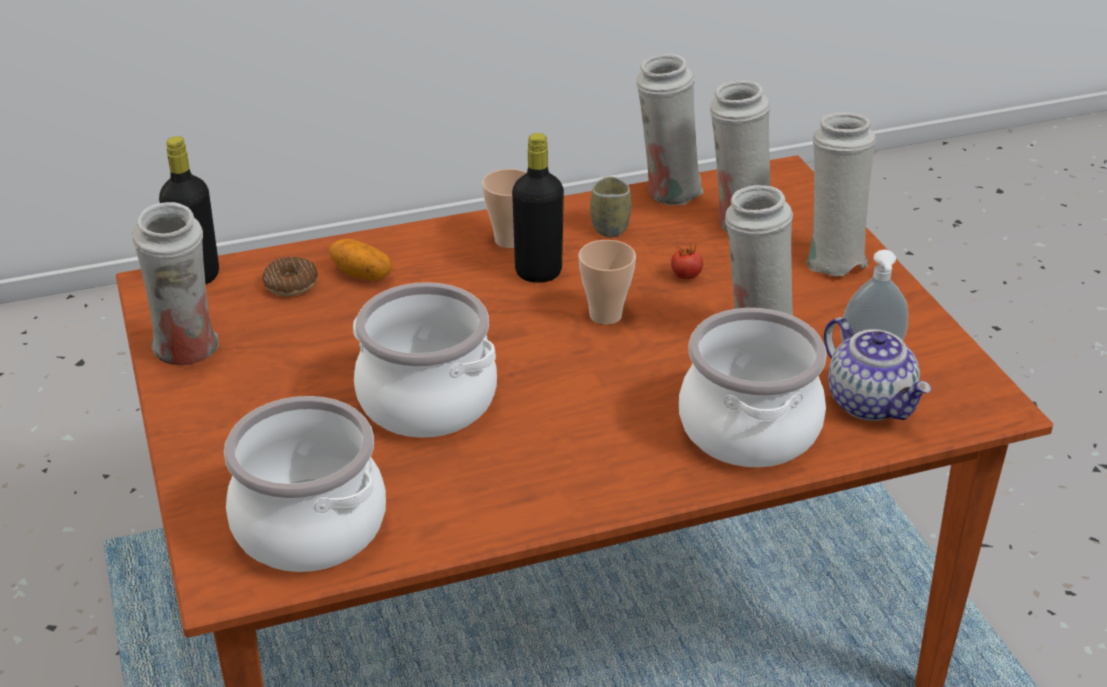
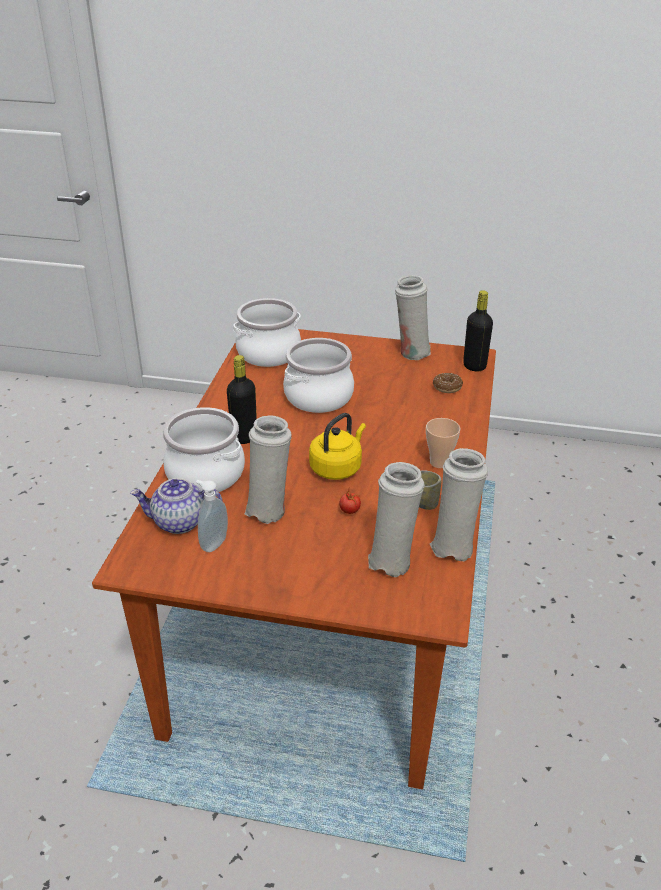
camera: 120 degrees right, 0 degrees up
potato [329,239,392,281] -> none
black bottle [512,133,564,283] -> black bottle moved to [227,355,257,444]
cup [579,240,636,325] -> yellow kettle [309,413,366,480]
white vase [806,112,876,277] -> none

